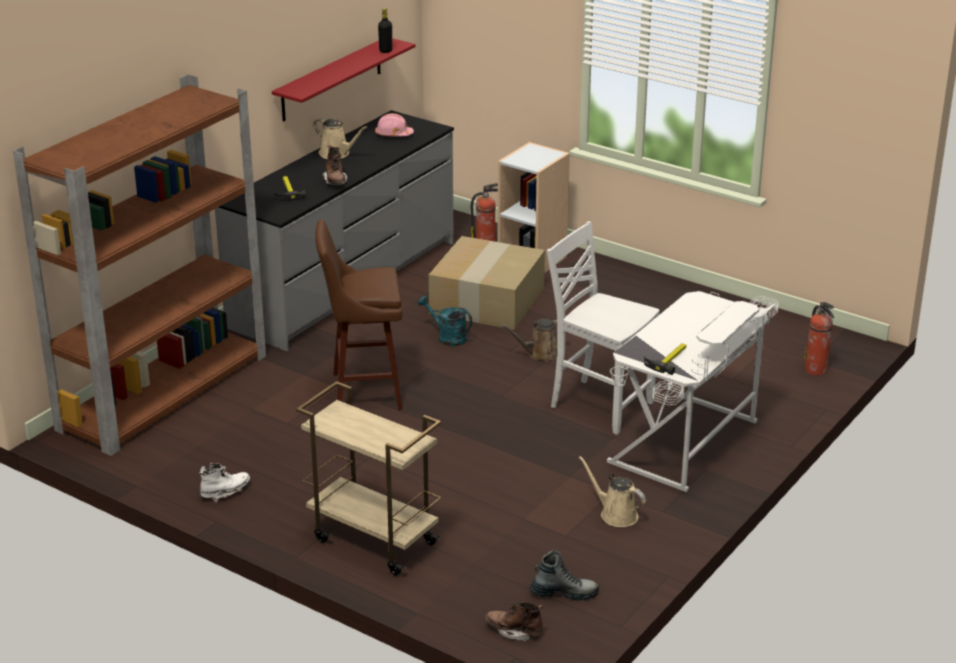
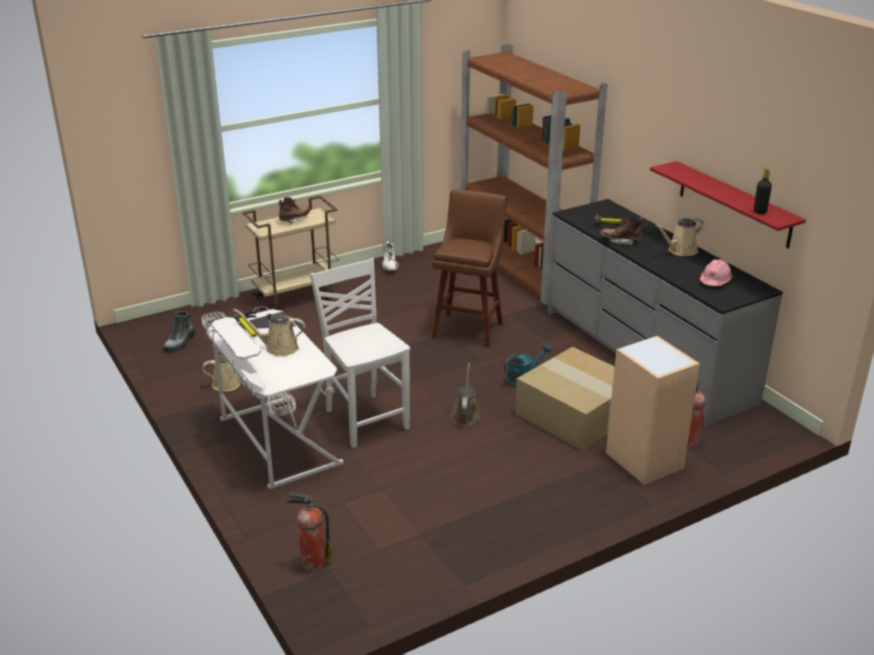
camera: 115 degrees right, 0 degrees up
brown boot [485,602,543,641] -> brown boot moved to [279,197,310,225]
white chair [547,221,659,435] -> white chair turned 90 degrees counterclockwise [310,258,410,448]
none -> beige watering can [234,309,305,357]

